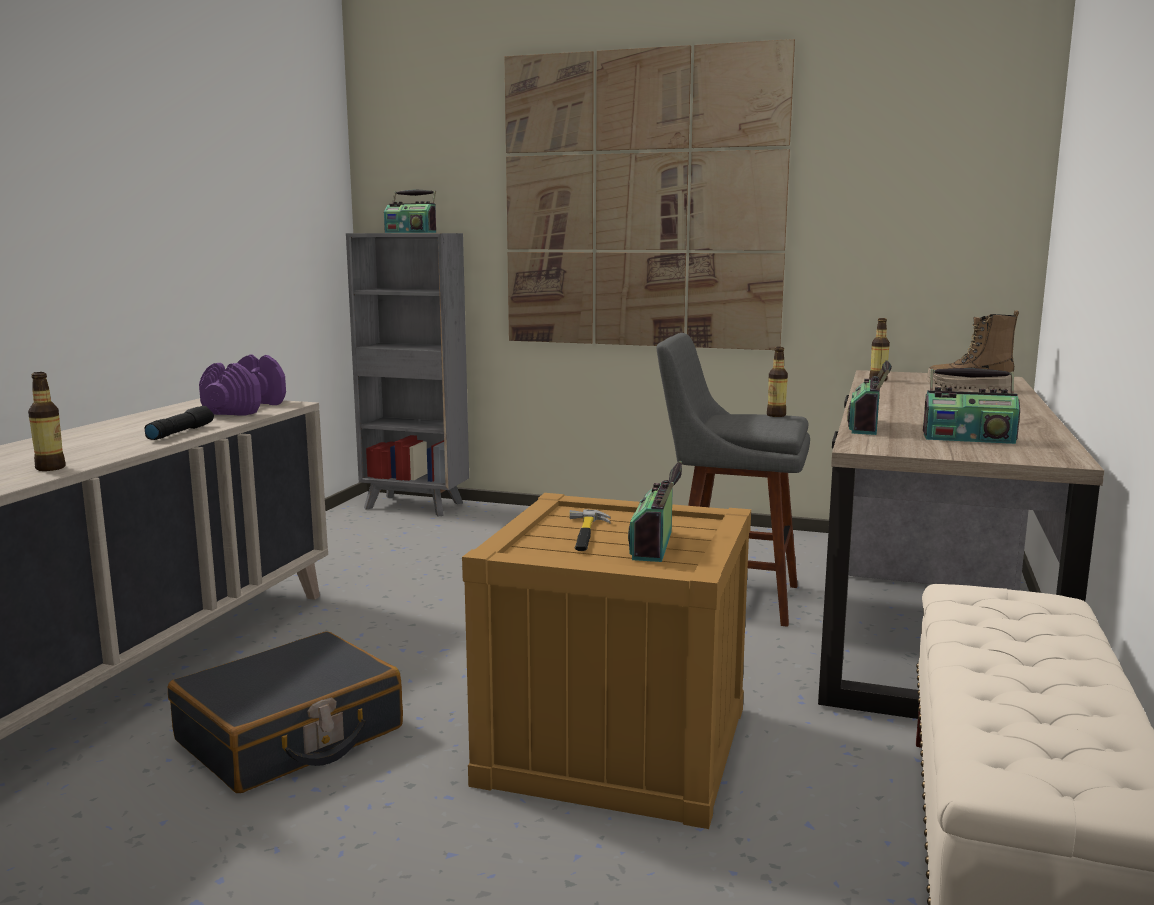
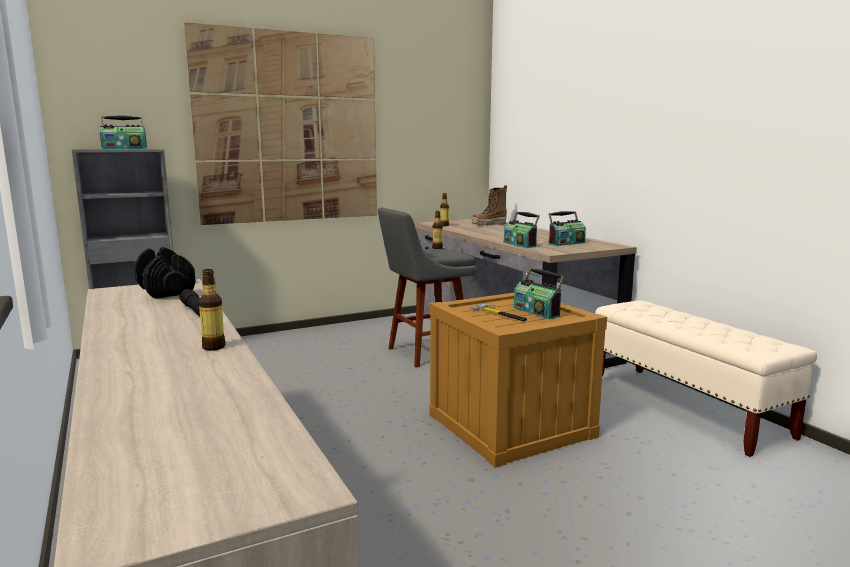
camera: 45 degrees left, 0 degrees up
black suitcase [168,632,403,793] -> none
purple dumbbell [199,354,286,416] -> black dumbbell [134,247,196,299]

